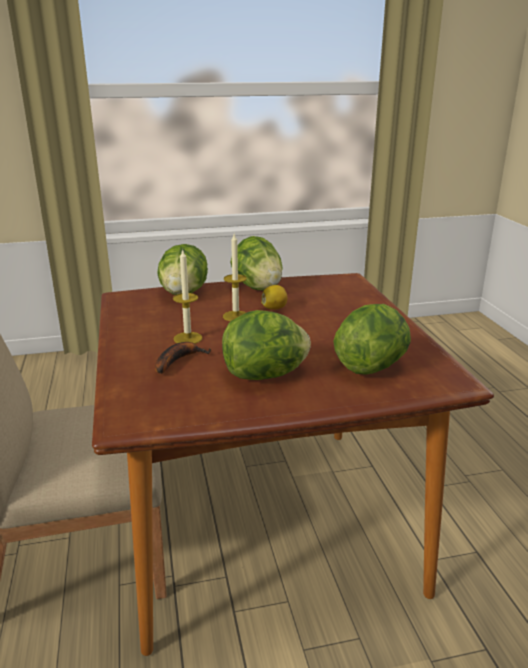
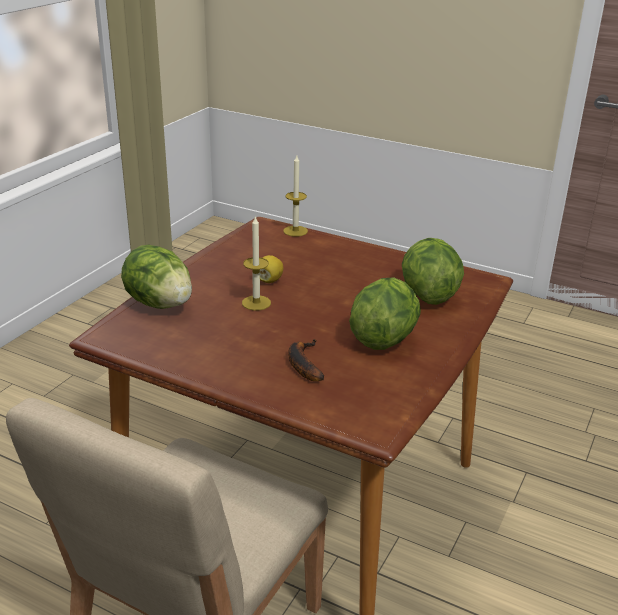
camera: 50 degrees left, 5 degrees up
candle [173,248,202,344] -> candle moved to [283,156,308,237]
lettuce [230,236,282,291] -> none

